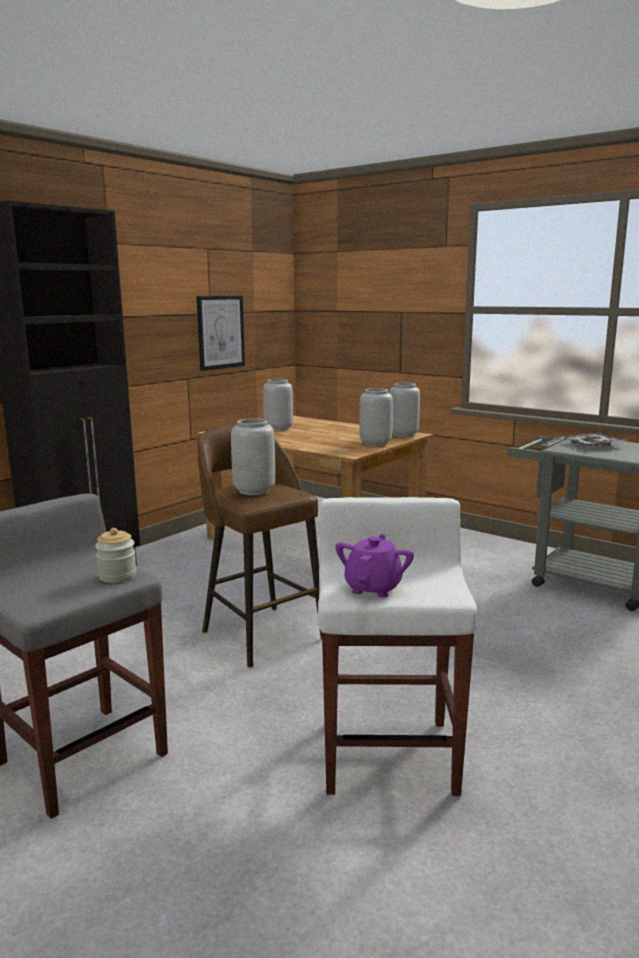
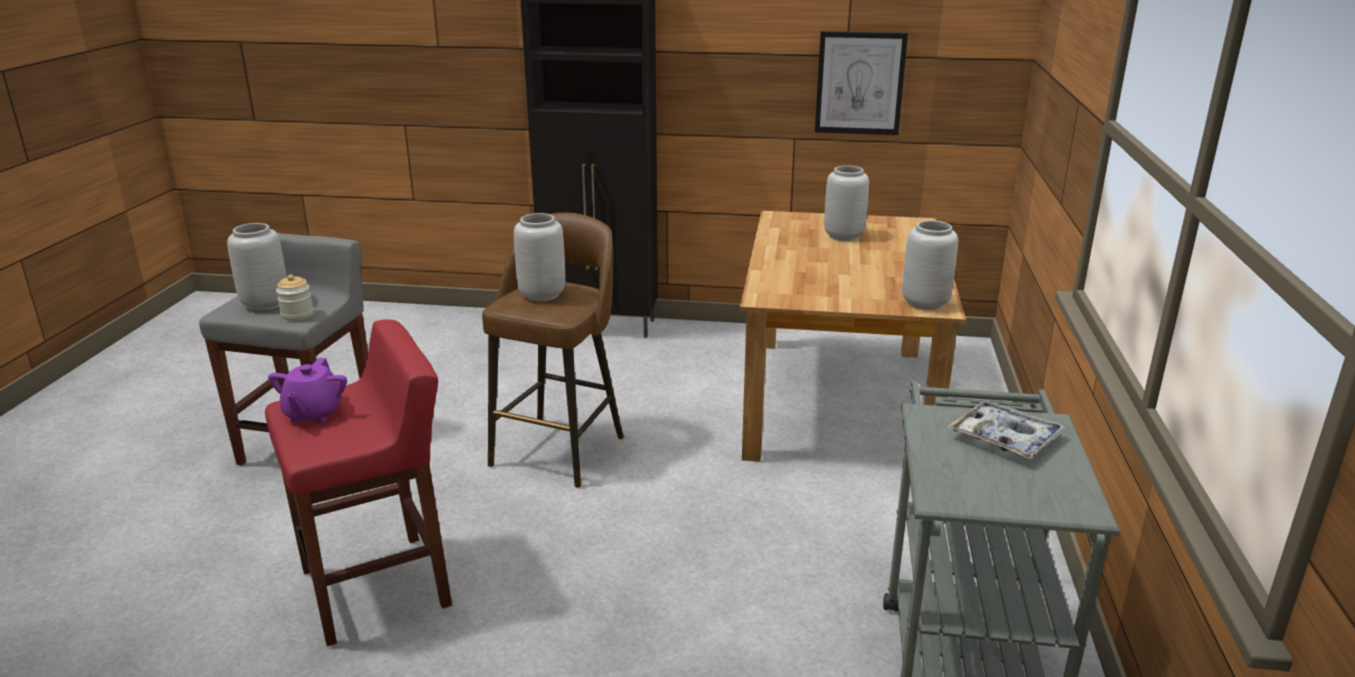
camera: 60 degrees right, 10 degrees up
white stool [318,497,477,796] -> red stool [265,320,452,646]
purple teapot [335,534,414,598] -> purple teapot turned 105 degrees clockwise [268,358,347,423]
grey vase [360,388,393,446] -> grey vase moved to [227,223,287,311]

